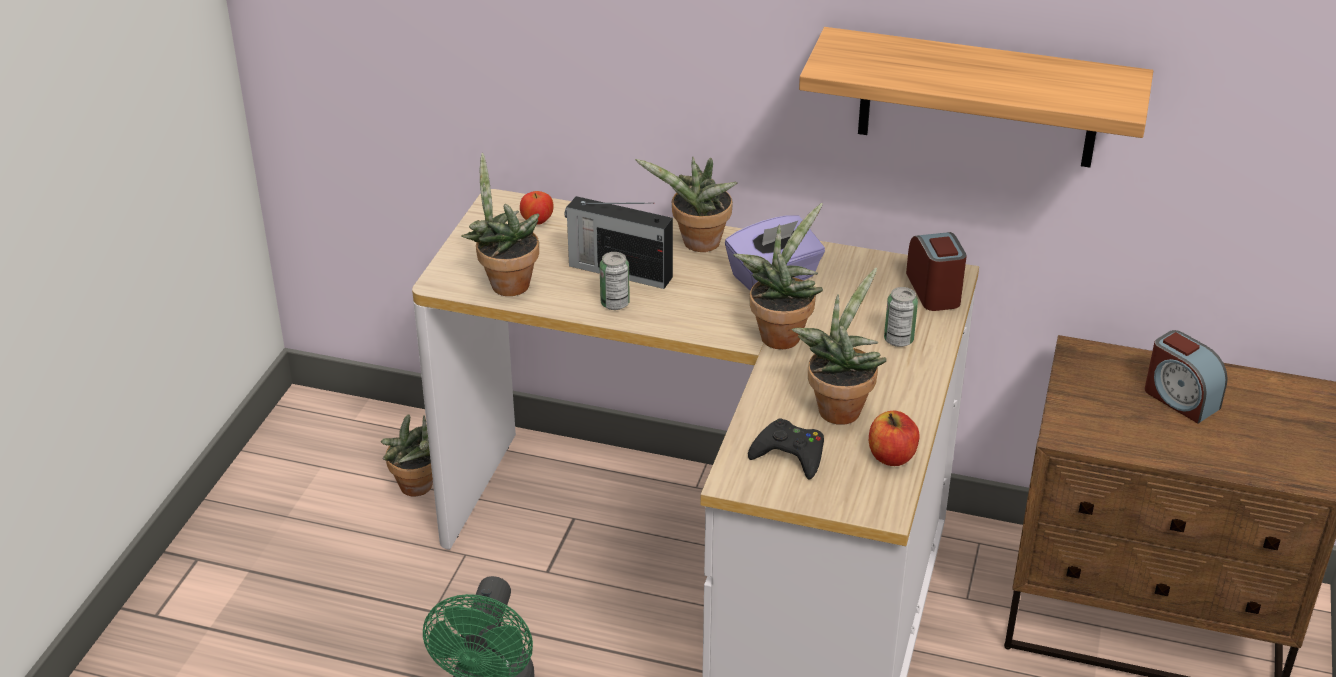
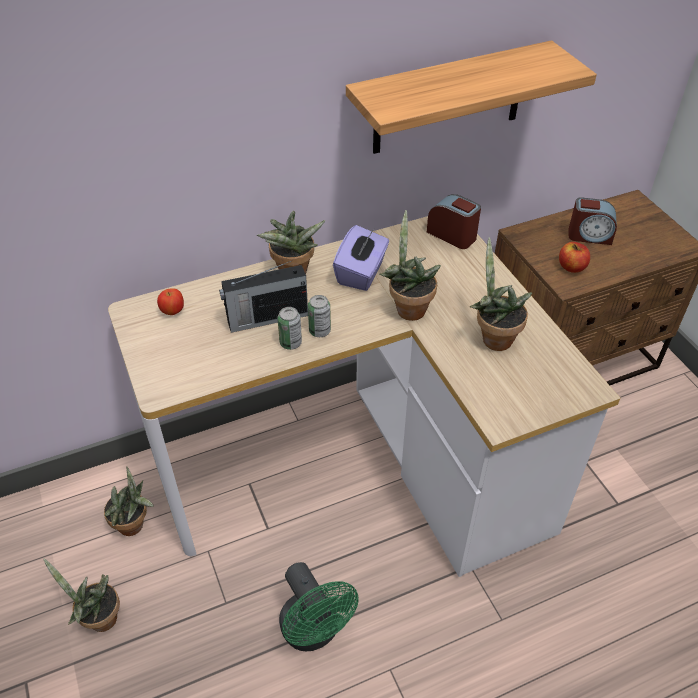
camera: 40 degrees left, 10 degrees up
potted plant [461,153,539,296] -> potted plant moved to [43,559,120,632]
black game controller [748,418,824,480] -> none
apple [869,411,920,466] -> apple moved to [559,242,590,273]
can [884,287,918,347] -> can moved to [308,295,331,337]

